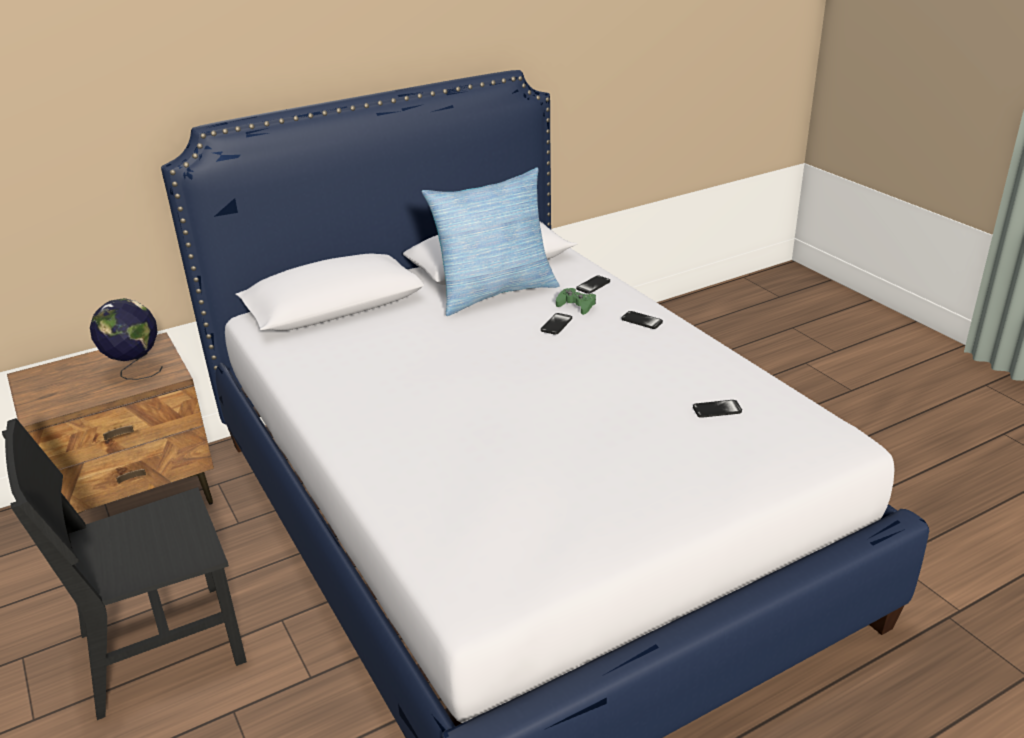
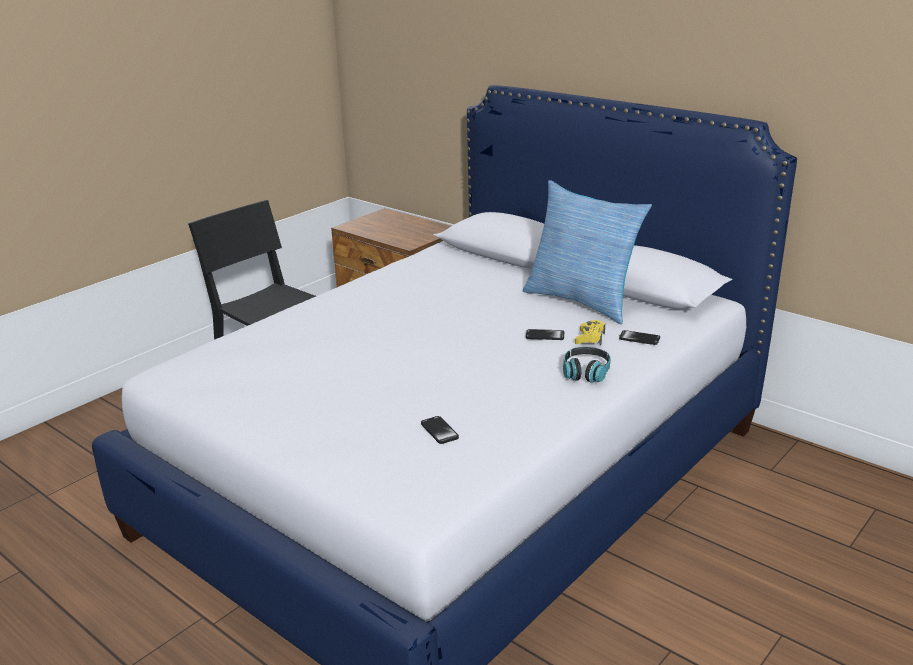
camera: 70 degrees right, 5 degrees down
globe [90,298,163,380] -> none
green game controller [556,288,596,315] -> yellow game controller [575,320,605,345]
phone [622,311,663,329] -> headphones [563,347,610,383]

